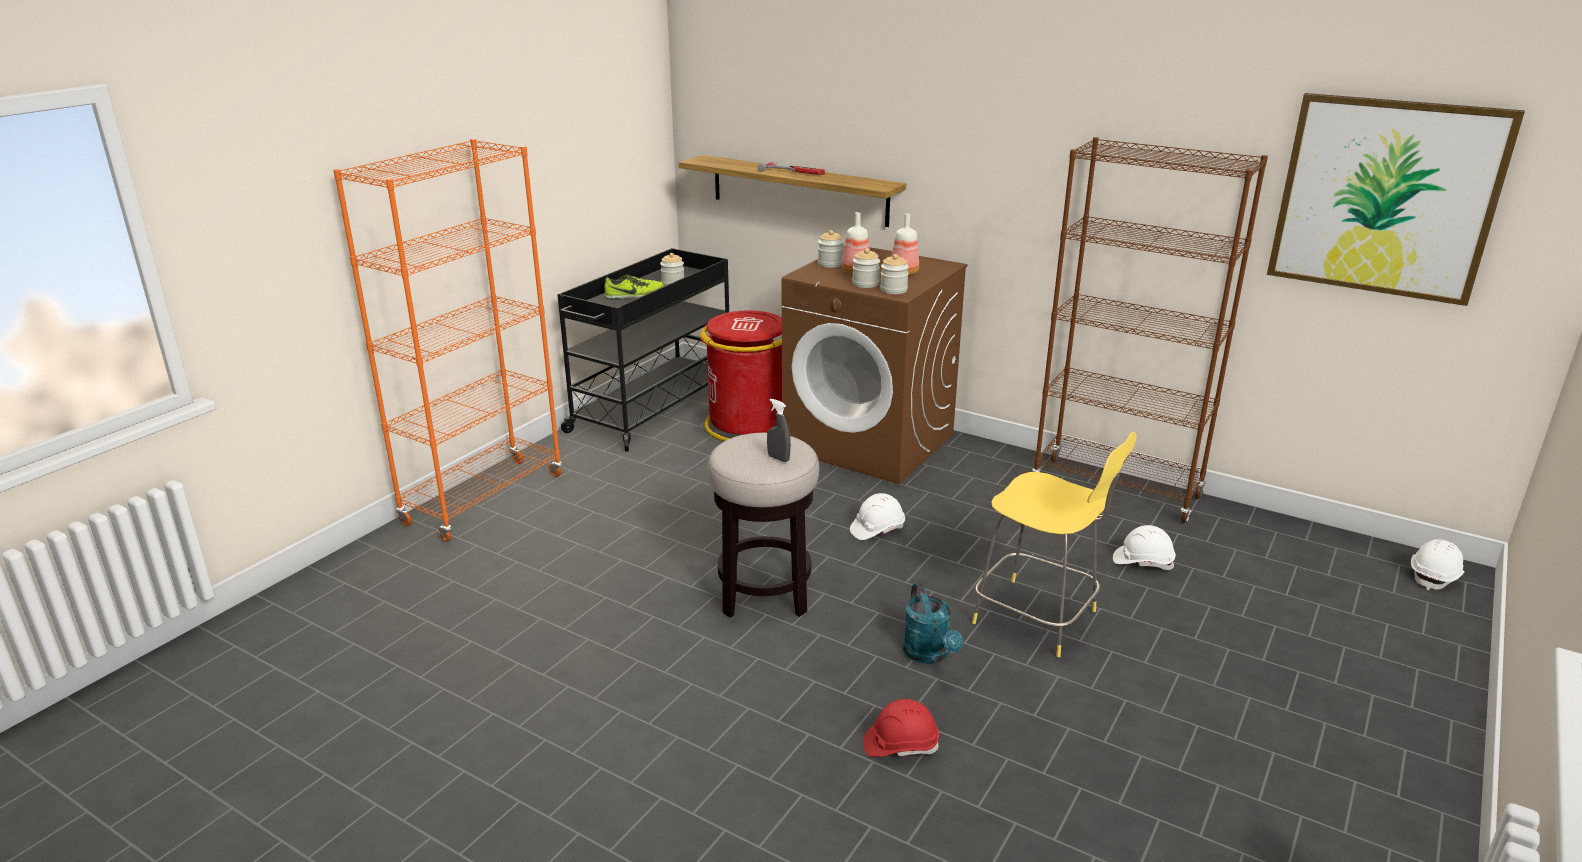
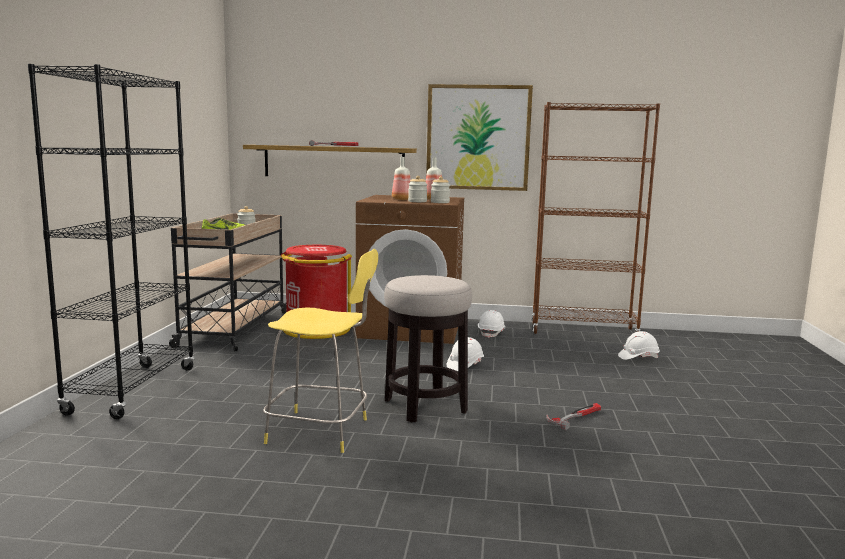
camera: 25 degrees left, 15 degrees down
orange bookcase [333,138,562,542] -> black bookcase [28,64,195,419]
black cart [558,248,729,452] -> beige cart [169,213,287,351]
grey spray bottle [767,399,791,462] -> none
jar [818,230,844,268] -> none
red hard hat [863,699,939,757] -> none
turquoise watering can [903,583,963,664] -> hammer [546,403,601,430]
yellow stool [972,432,1137,657] -> yellow stool moved to [263,249,378,453]
picture [1267,93,1525,306] -> picture moved to [426,84,533,191]
white hard hat [1411,539,1465,590] -> white hard hat moved to [478,310,506,338]

